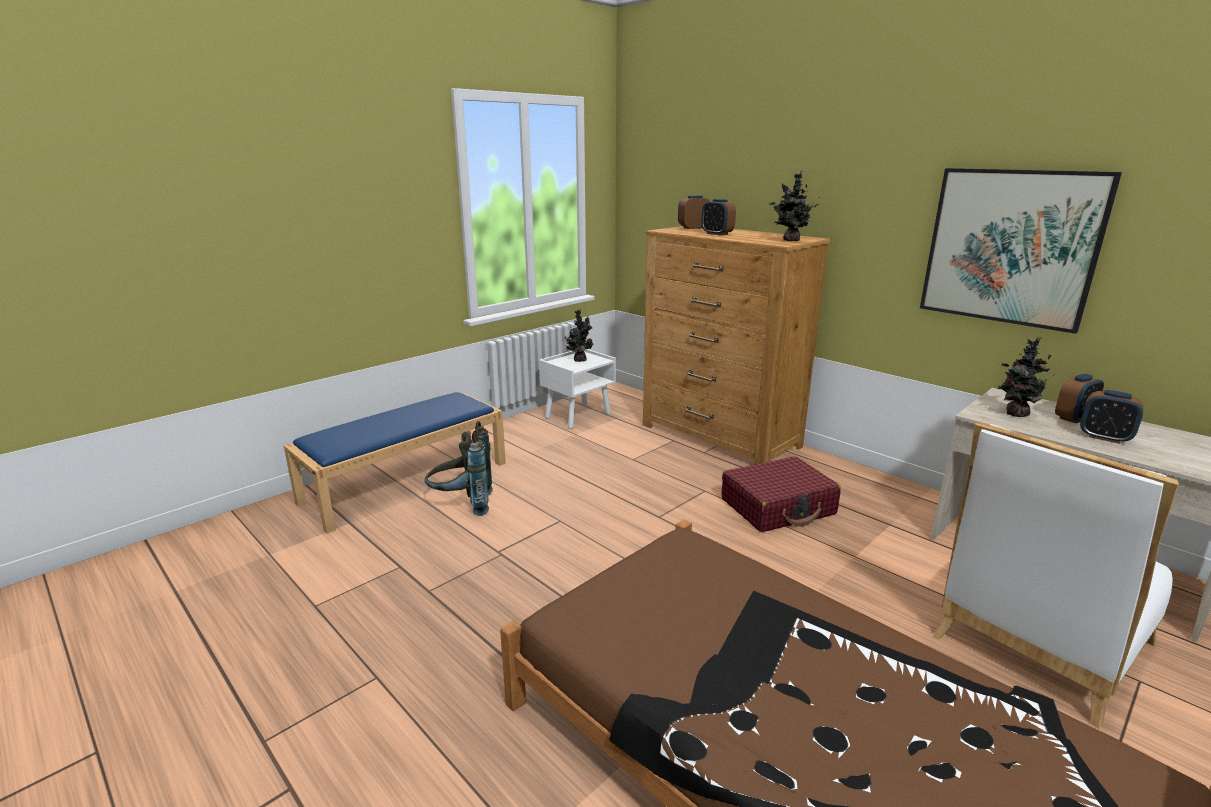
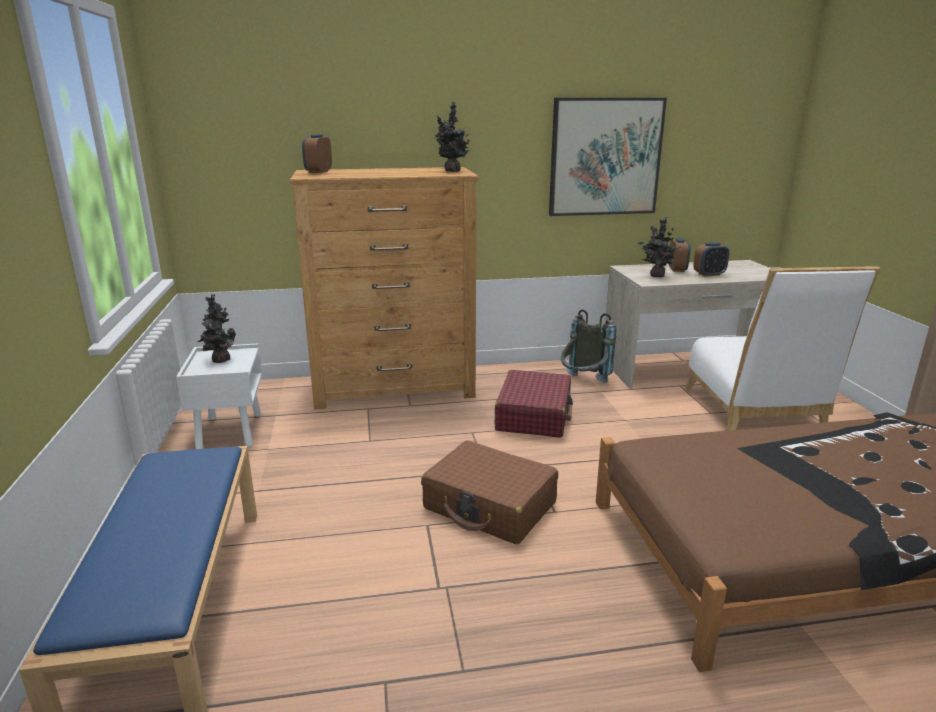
camera: 55 degrees left, 0 degrees up
grey backpack [425,421,493,516] -> grey backpack moved to [561,309,616,383]
alarm clock [702,199,736,236] -> none
none -> brown suitcase [421,441,558,544]

